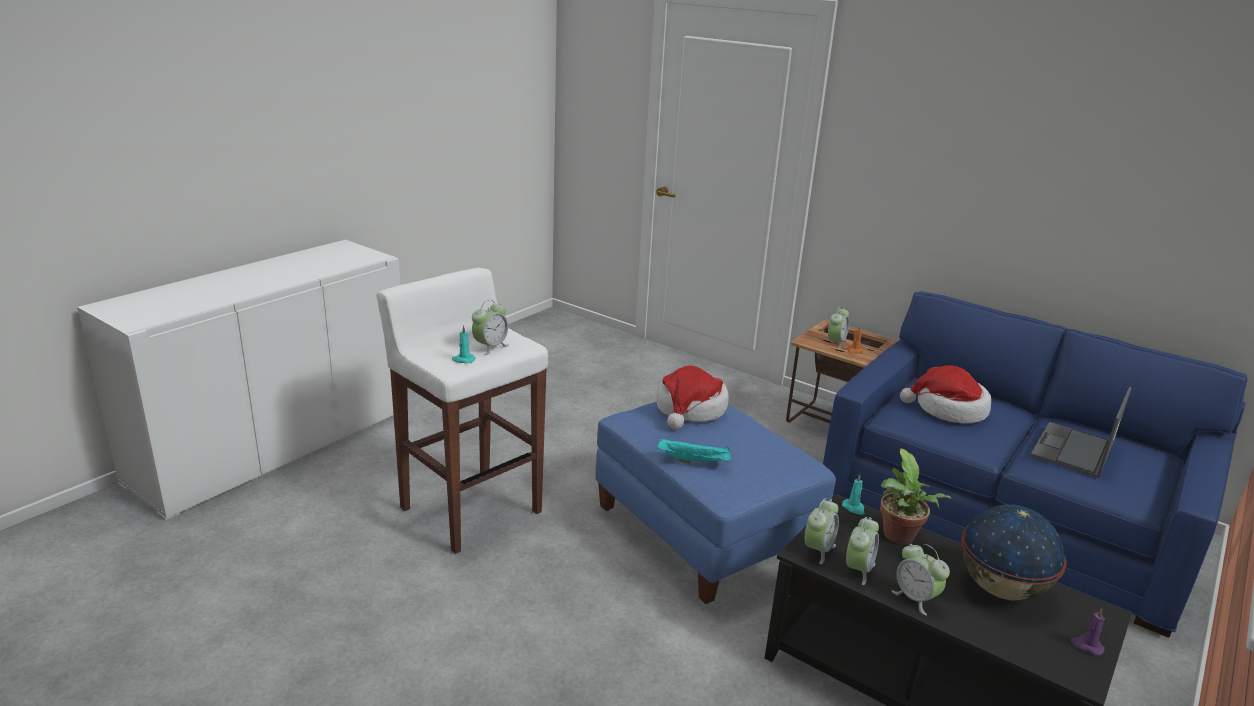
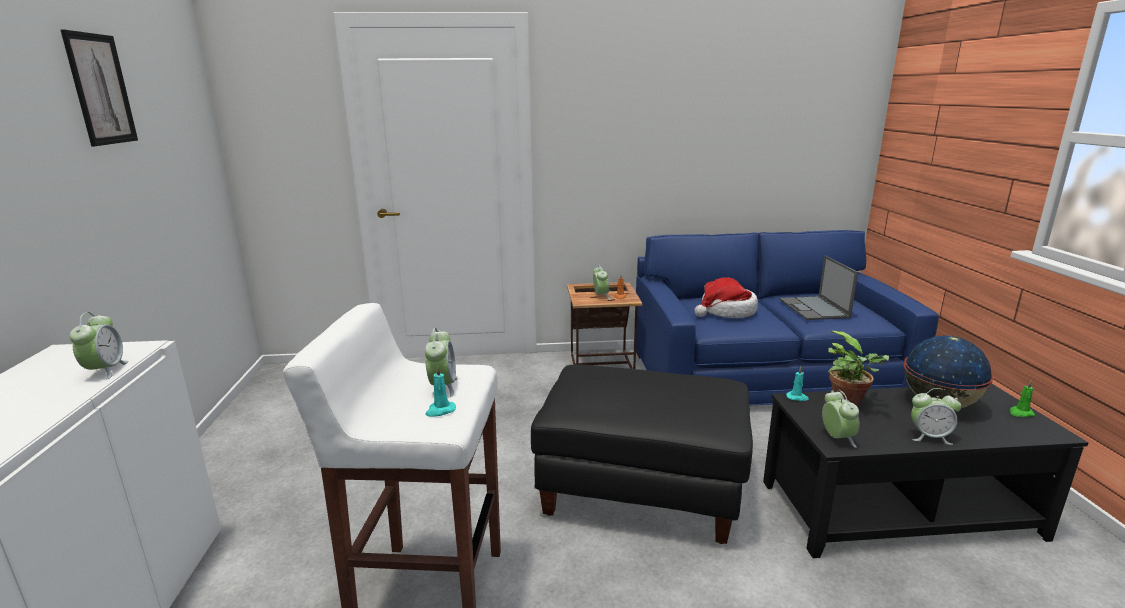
camera: 40 degrees left, 5 degrees down
blue ottoman [595,402,836,604] -> black ottoman [531,364,753,544]
hat [656,366,729,430] -> none
turquoise tray [657,438,731,464] -> none
alarm clock [846,517,879,585] -> alarm clock moved to [70,312,129,379]
purple candle [1070,608,1105,655] -> green candle [1010,381,1035,417]
none -> picture [60,29,138,146]

